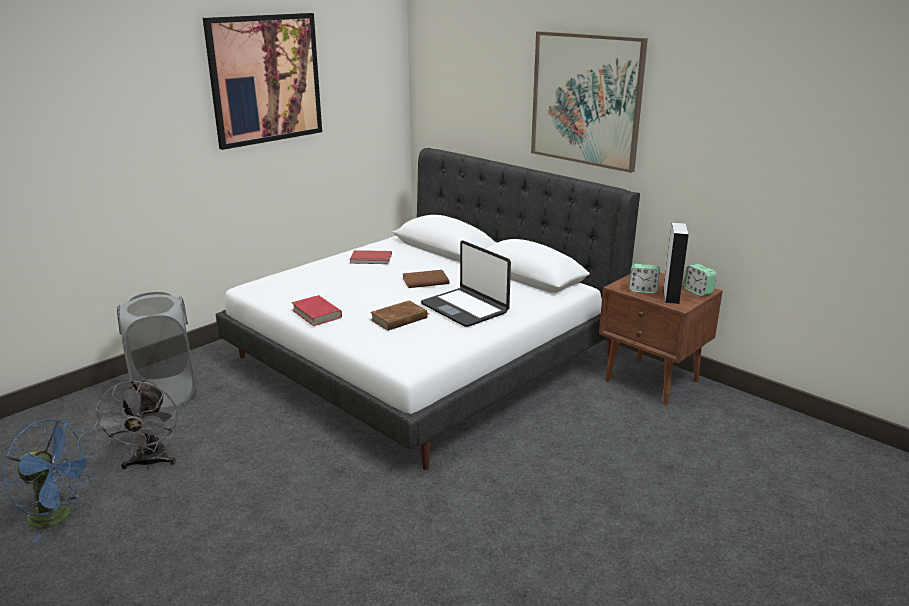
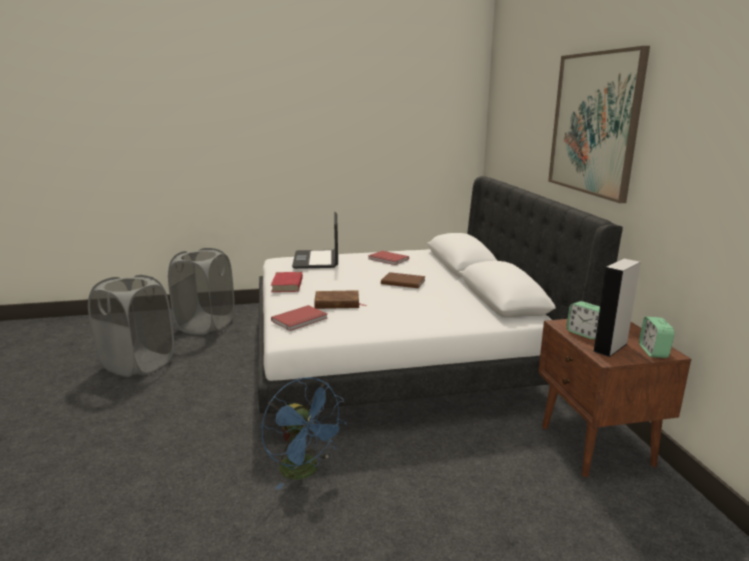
camera: 35 degrees right, 5 degrees down
blue fan [4,419,95,542] -> blue fan moved to [261,377,347,490]
grey fan [94,379,178,469] -> grey laundry basket [88,275,174,377]
picture [203,13,322,150] -> none
laptop [421,241,511,327] -> laptop moved to [292,212,338,269]
none -> red book [271,305,327,331]

